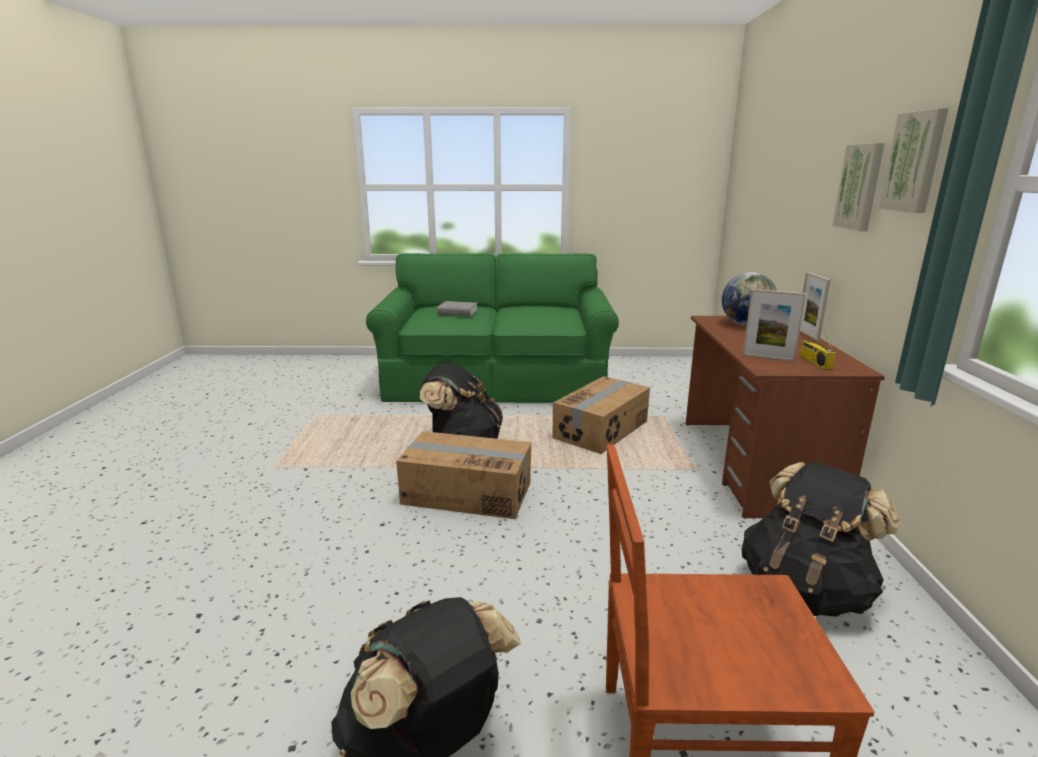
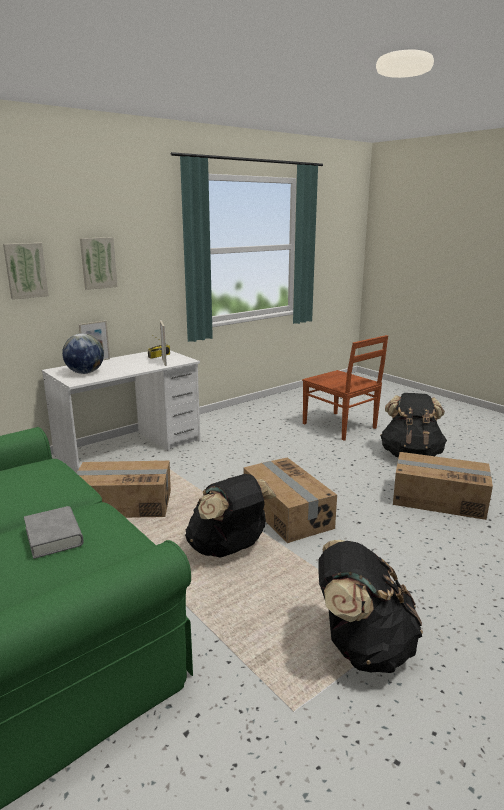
camera: 130 degrees left, 0 degrees up
brown desk [686,316,885,519] -> white desk [42,350,200,472]
black backpack [742,462,900,617] -> black backpack moved to [318,540,423,673]
picture [879,108,949,213] -> picture moved to [3,243,49,300]
none -> cardboard box [393,452,493,520]

